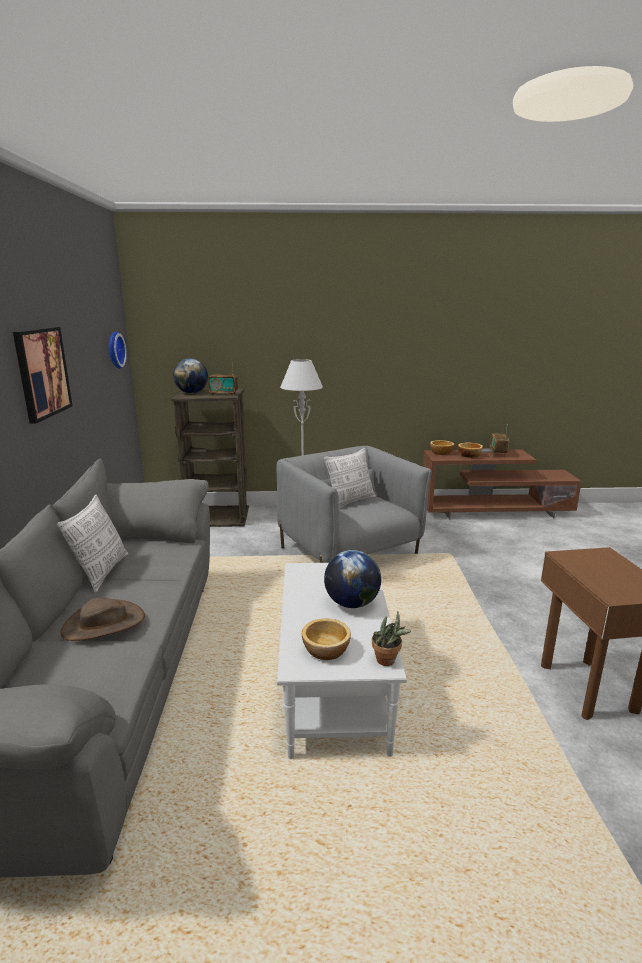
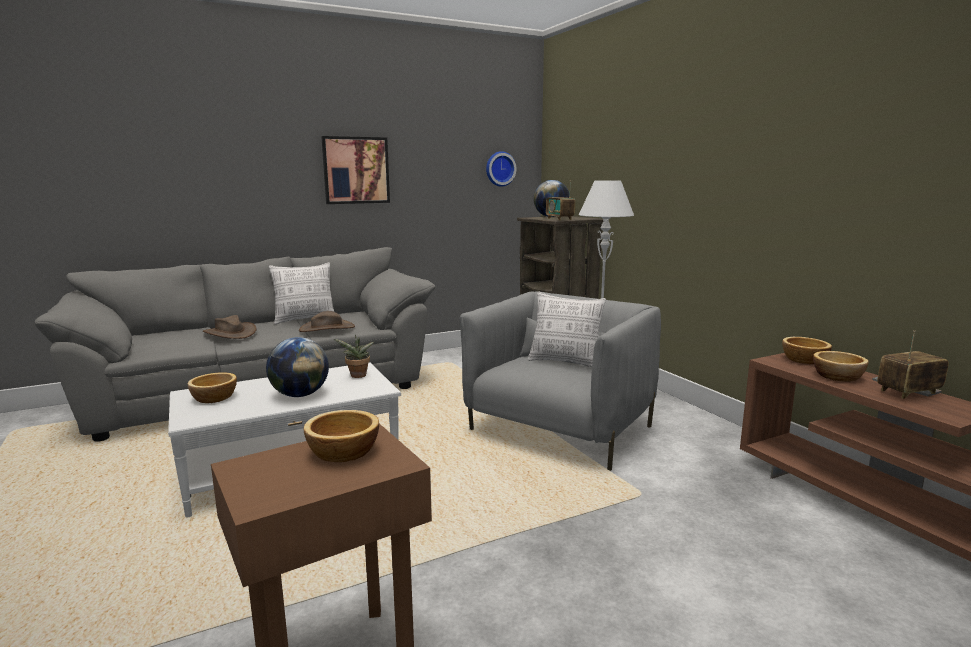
camera: 65 degrees right, 5 degrees down
potted plant [372,611,411,666] -> potted plant moved to [334,335,375,378]
none -> brown hat [299,311,355,332]
none -> bowl [304,410,379,462]

